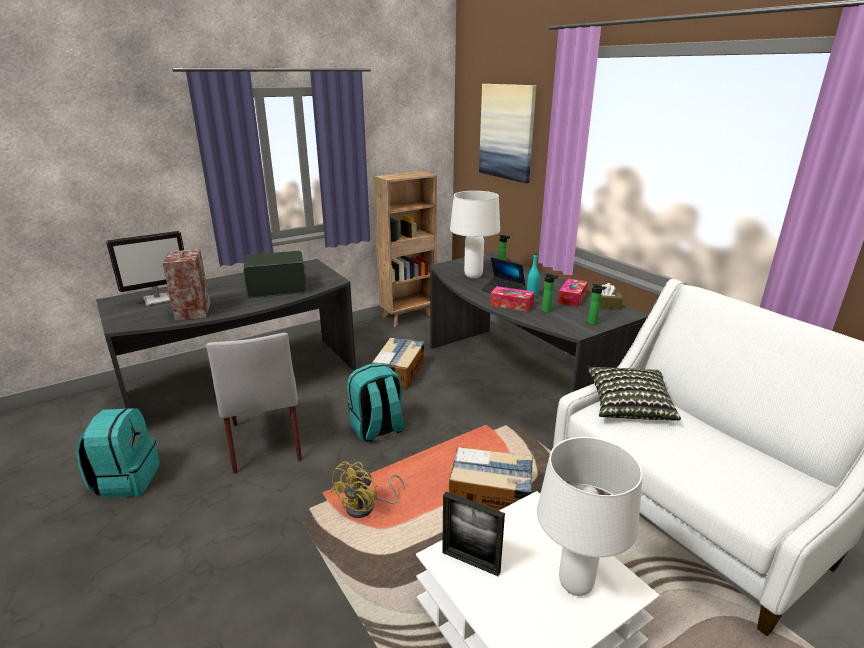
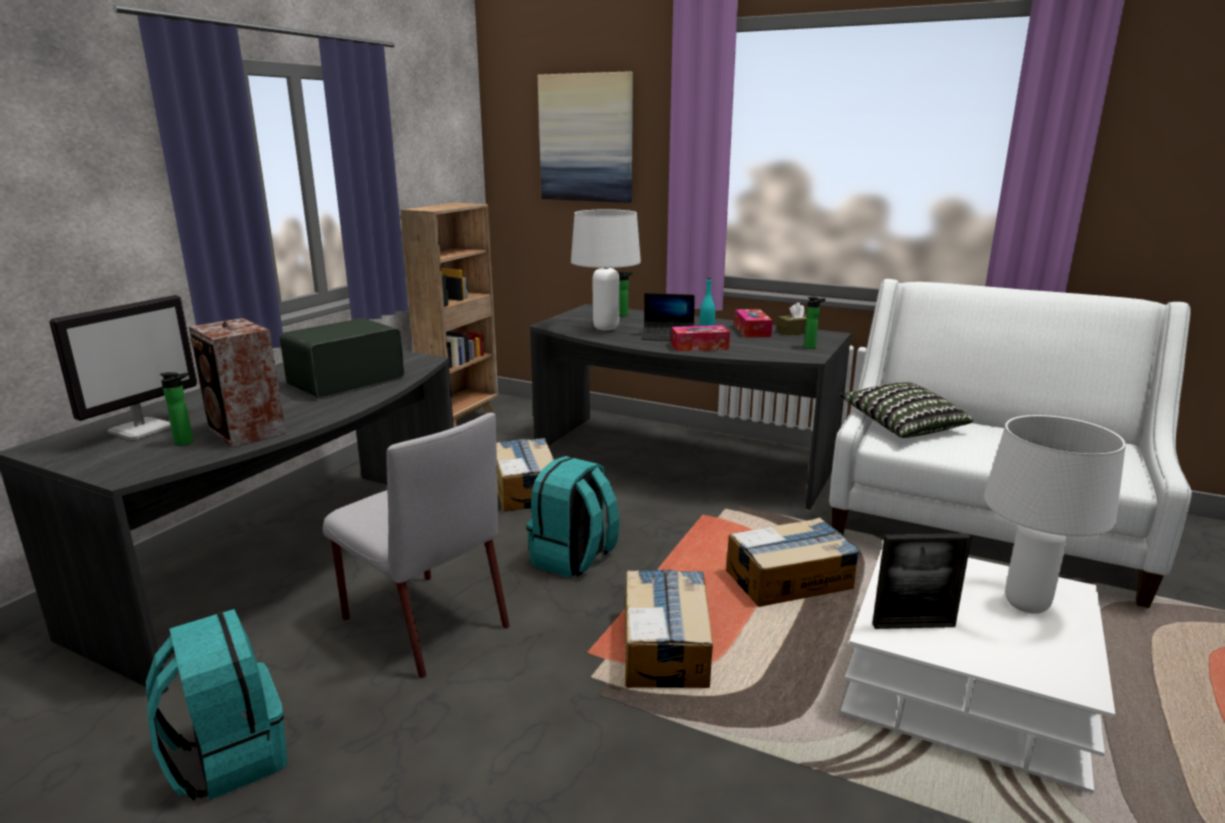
camera: 30 degrees left, 5 degrees down
yellow fan [330,461,405,518] -> cardboard box [625,569,713,688]
bottle [542,274,558,313] -> bottle moved to [160,372,194,446]

